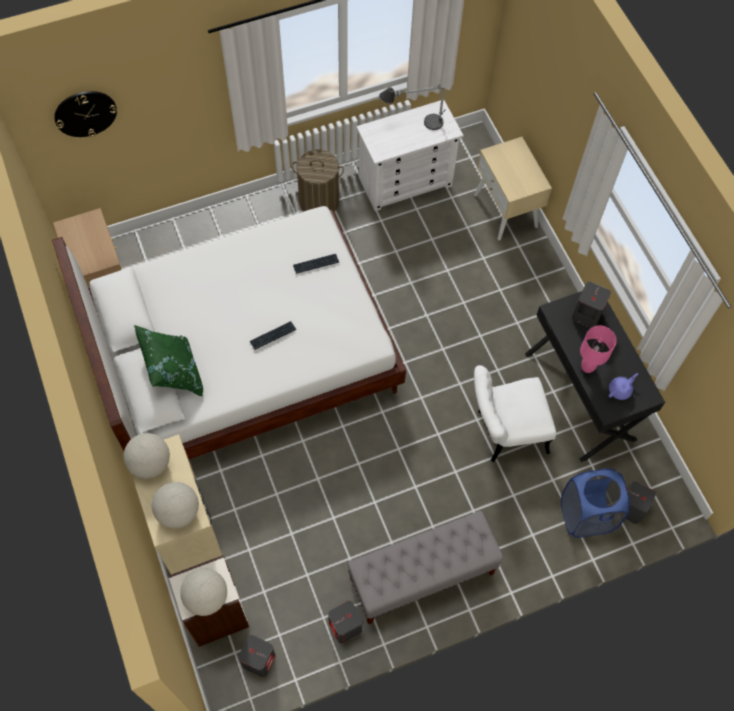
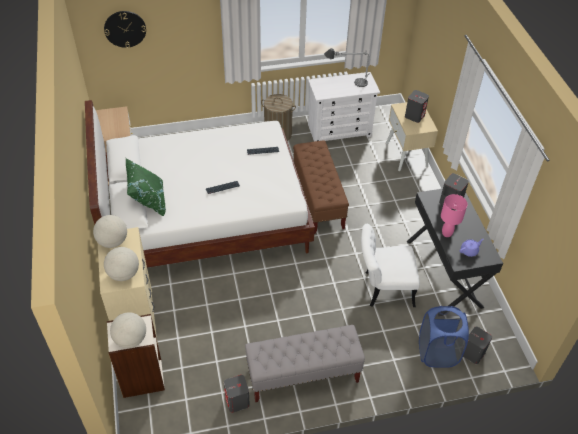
camera: 10 degrees right, 15 degrees down
grey speaker [238,635,276,677] -> grey speaker moved to [405,90,429,123]
none -> brown bench [293,141,349,234]

